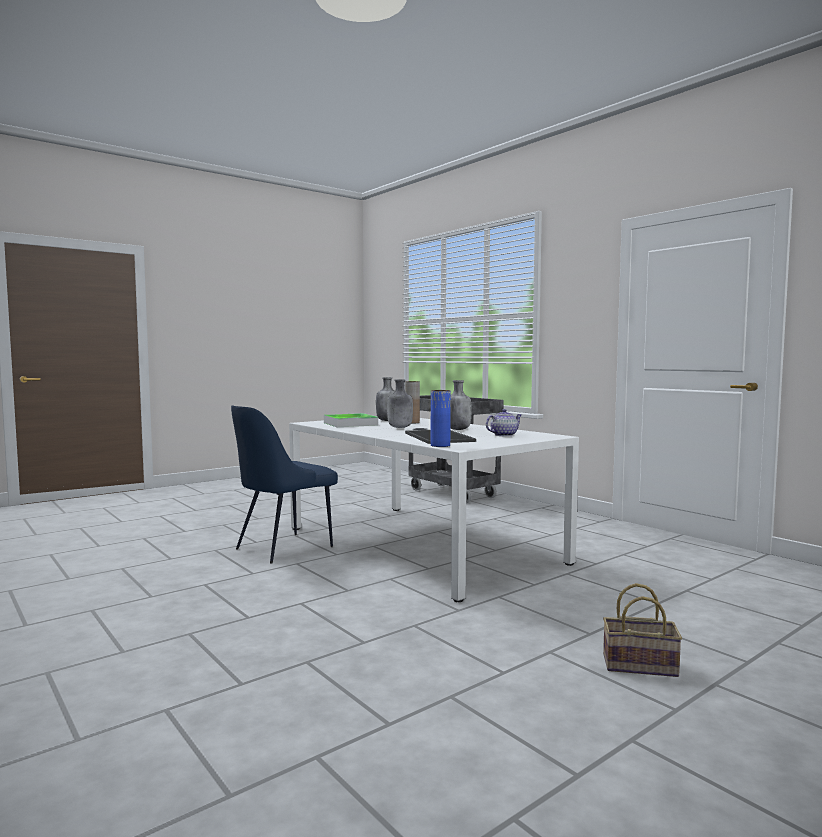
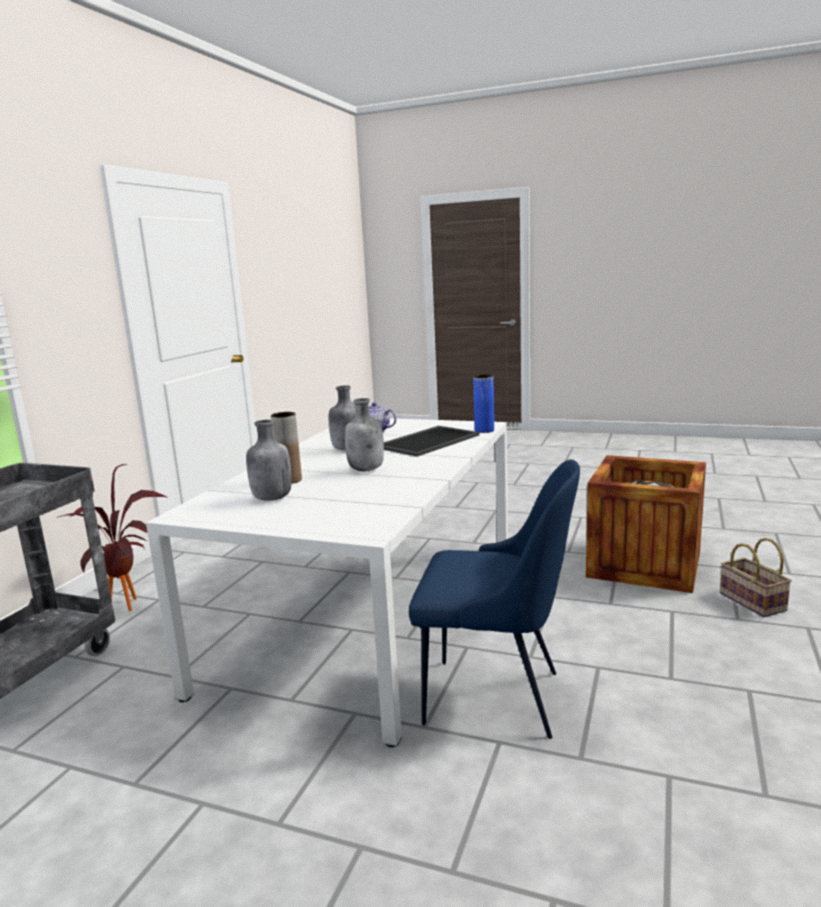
camera: 120 degrees left, 10 degrees up
tray [324,413,378,427] -> none
basket [603,583,682,677] -> basket moved to [720,538,792,617]
none -> potted plant [56,464,168,611]
none -> crate [586,455,706,593]

